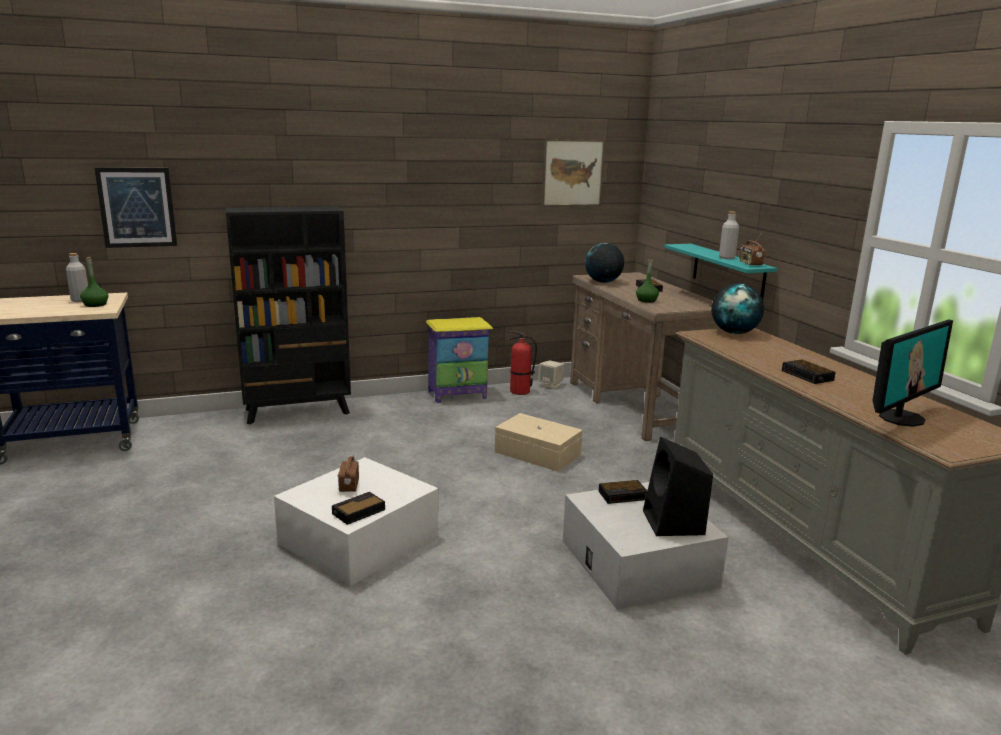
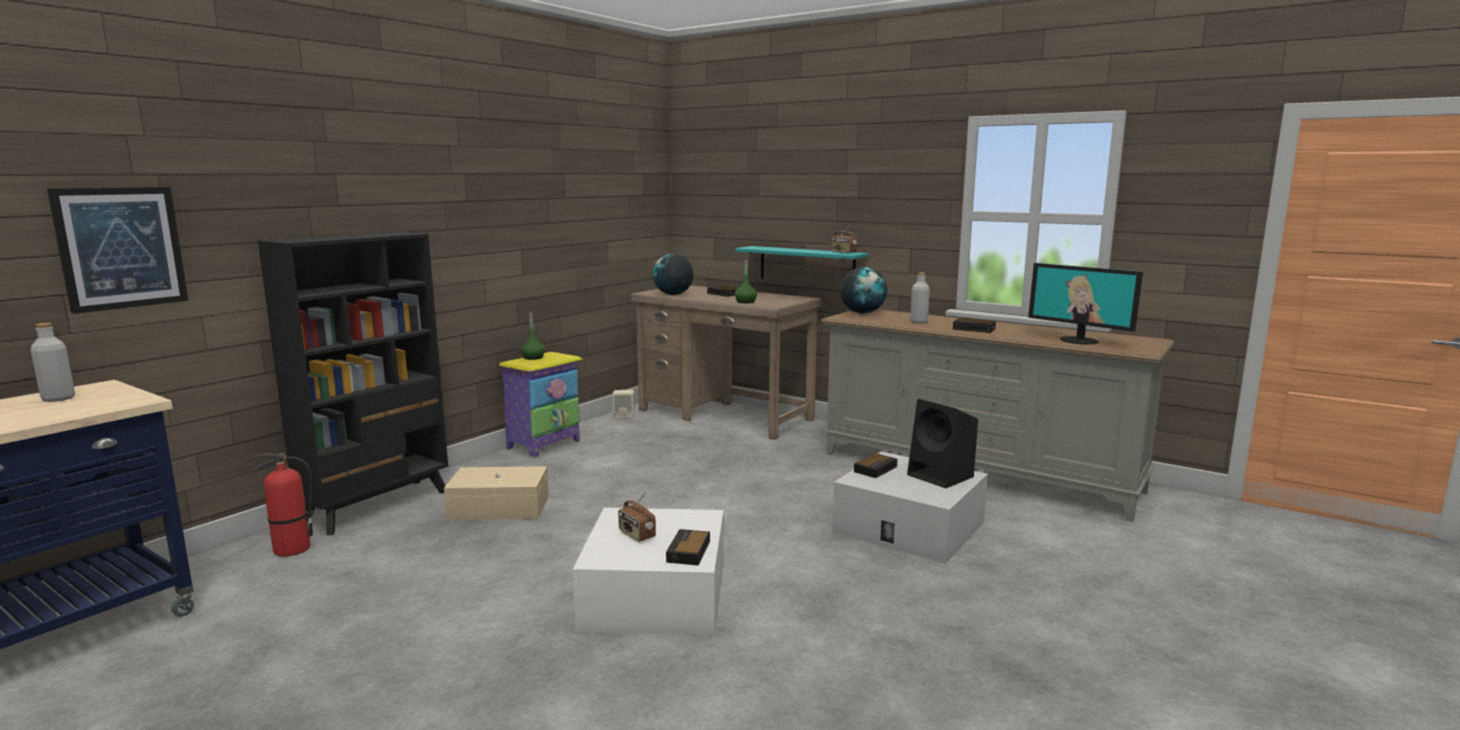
camera: 35 degrees left, 5 degrees down
green bottle [80,257,109,307] -> green bottle moved to [521,313,545,360]
beige storage box [495,413,583,472] -> beige storage box moved to [444,466,549,520]
fire extinguisher [508,331,537,395] -> fire extinguisher moved to [253,453,314,557]
picture [542,139,605,207] -> none
grey bottle [719,212,739,259] -> grey bottle moved to [910,273,930,323]
monitor [872,320,953,427] -> monitor turned 120 degrees clockwise [1028,263,1143,344]

